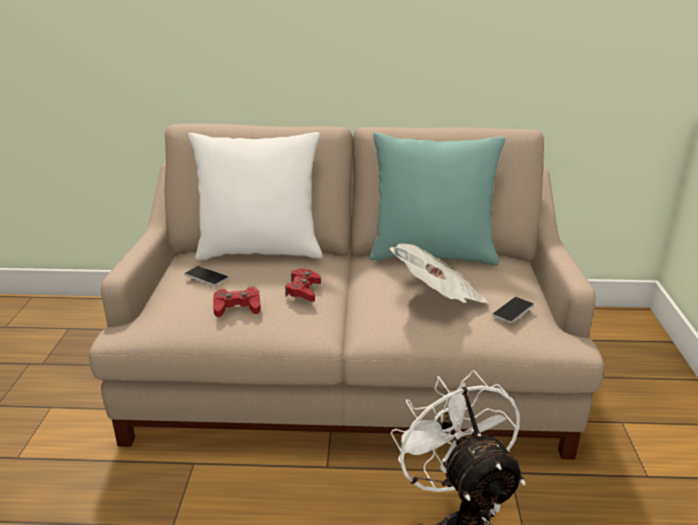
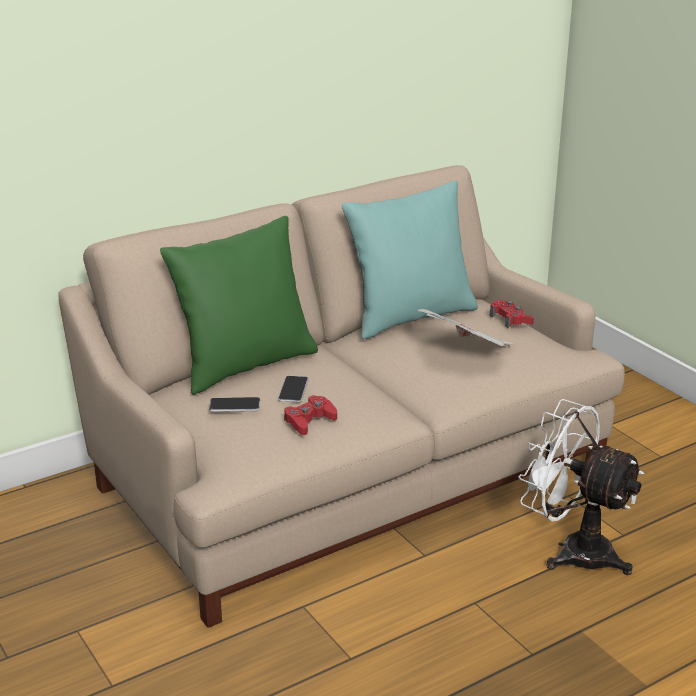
camera: 35 degrees left, 0 degrees up
white pillow [189,132,323,260] -> green pillow [160,216,318,395]
red game controller [285,268,321,302] -> red game controller moved to [490,300,534,328]
phone [492,297,534,323] -> phone moved to [278,376,309,402]

